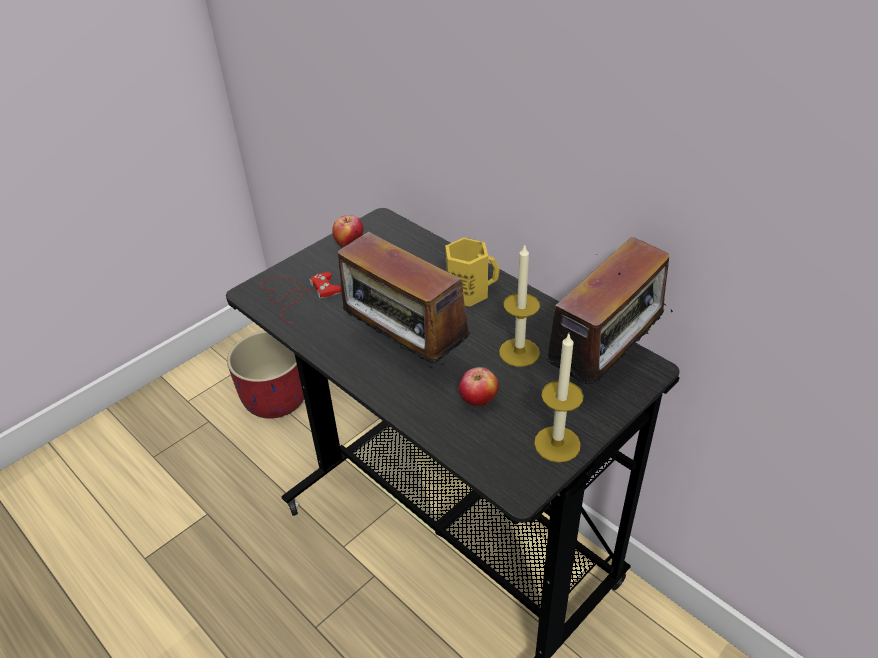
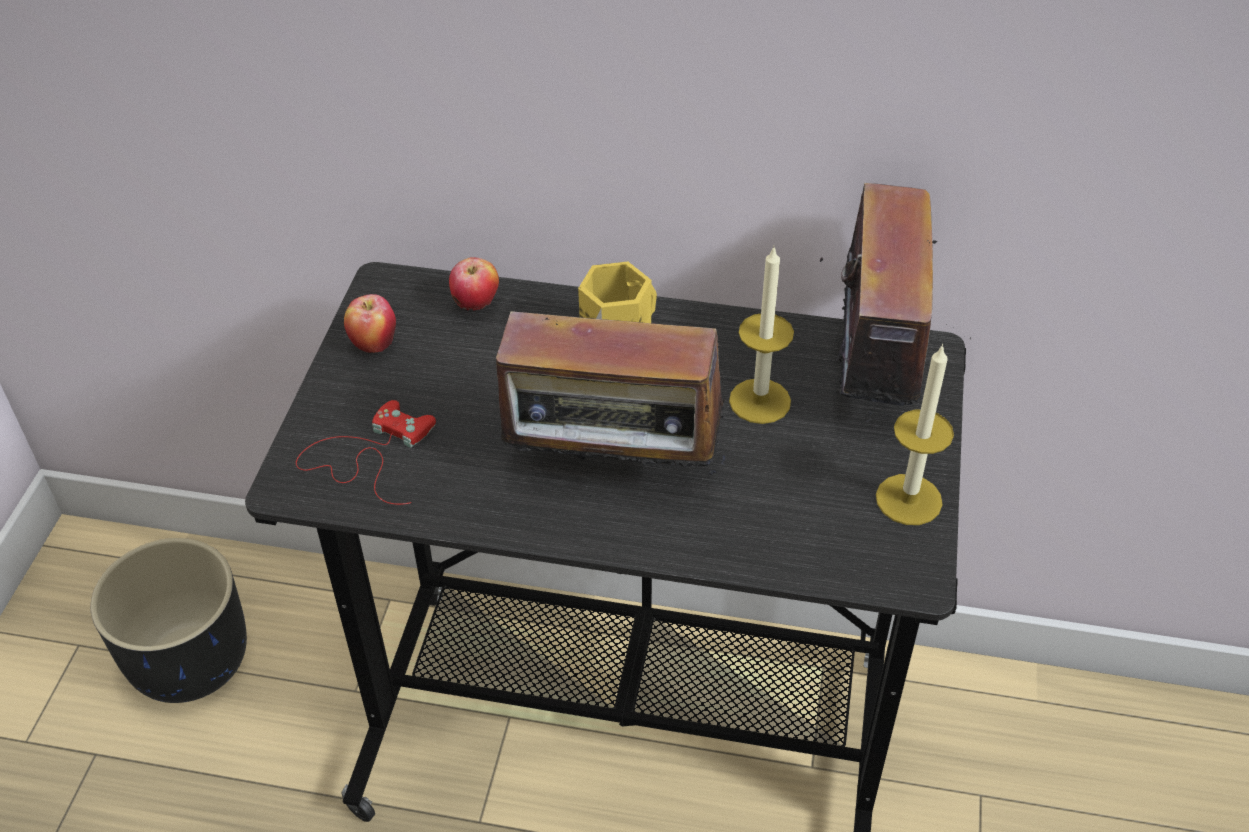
camera: 35 degrees left, 5 degrees up
red planter [227,331,304,419] -> black planter [91,538,247,703]
apple [459,367,499,407] -> apple moved to [449,257,499,310]

